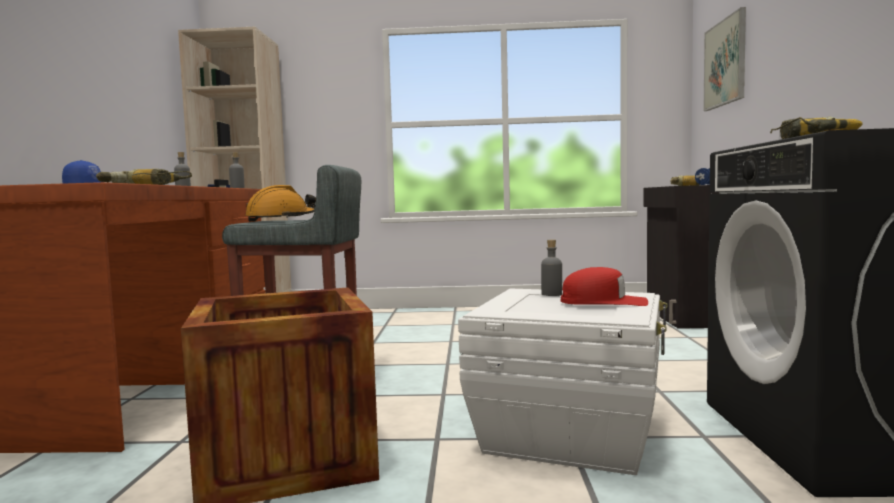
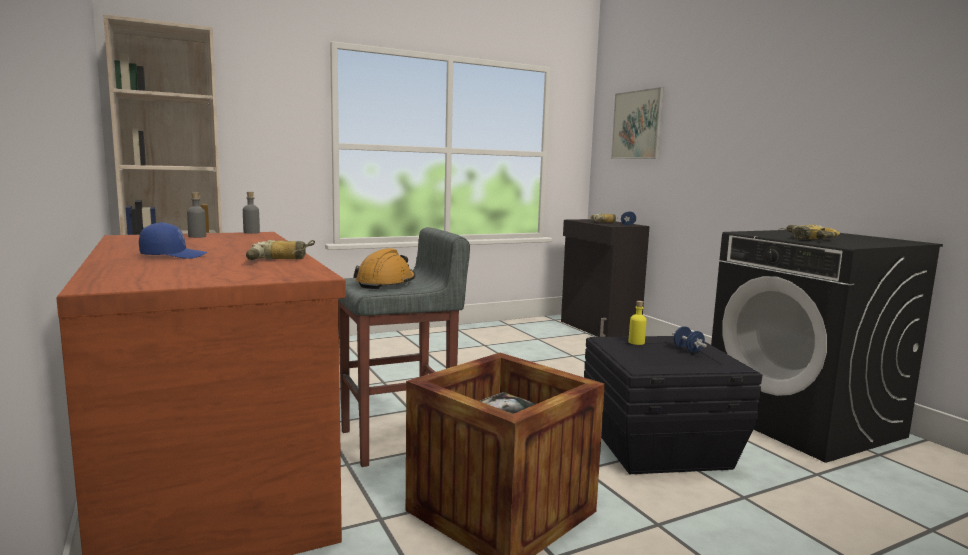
camera: 30 degrees left, 5 degrees up
white storage box [458,288,668,475] -> black storage box [584,336,762,474]
grey bottle [541,240,562,296] -> yellow bottle [628,301,647,345]
red cap [561,267,648,306] -> blue dumbbell [672,326,707,353]

